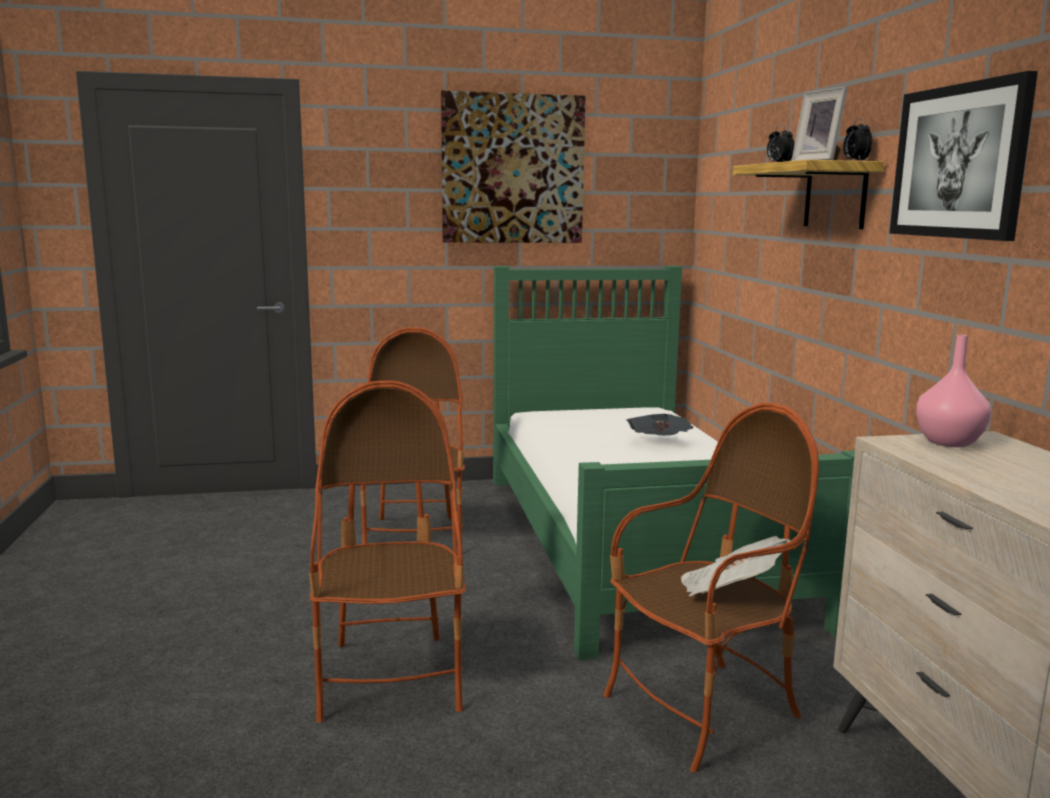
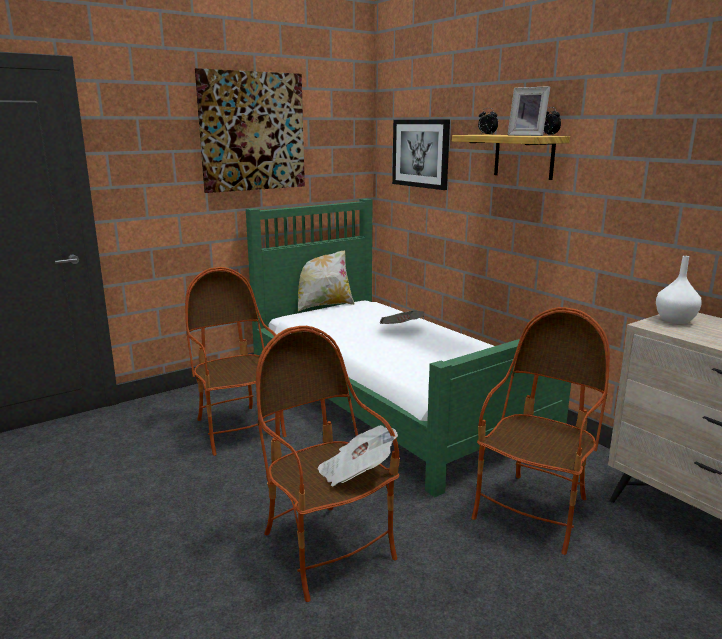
camera: 25 degrees left, 5 degrees up
newspaper [681,536,790,596] -> newspaper moved to [318,425,398,487]
picture [889,71,1038,241] -> picture moved to [392,120,450,190]
pink vase [916,335,991,447] -> white vase [656,256,702,324]
none -> pillow [298,251,354,311]

